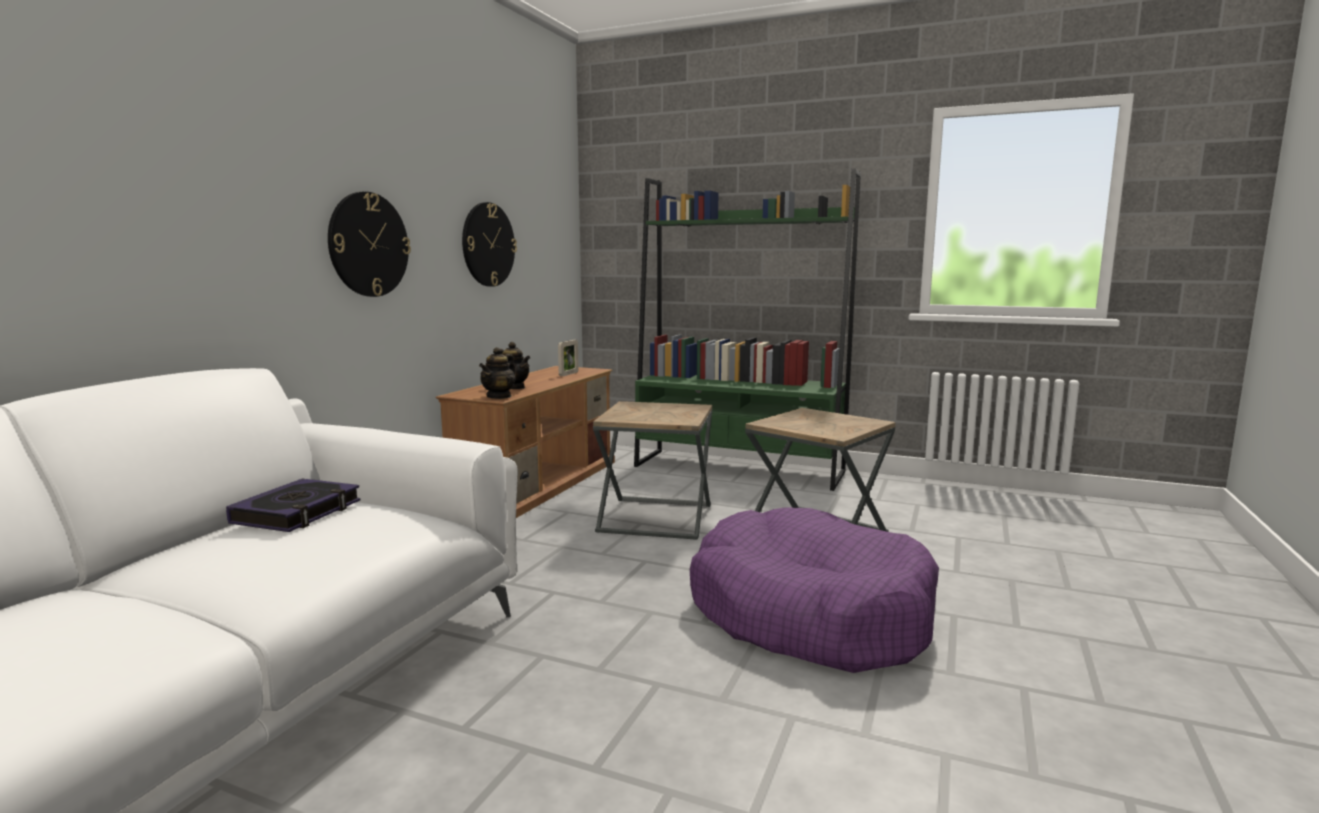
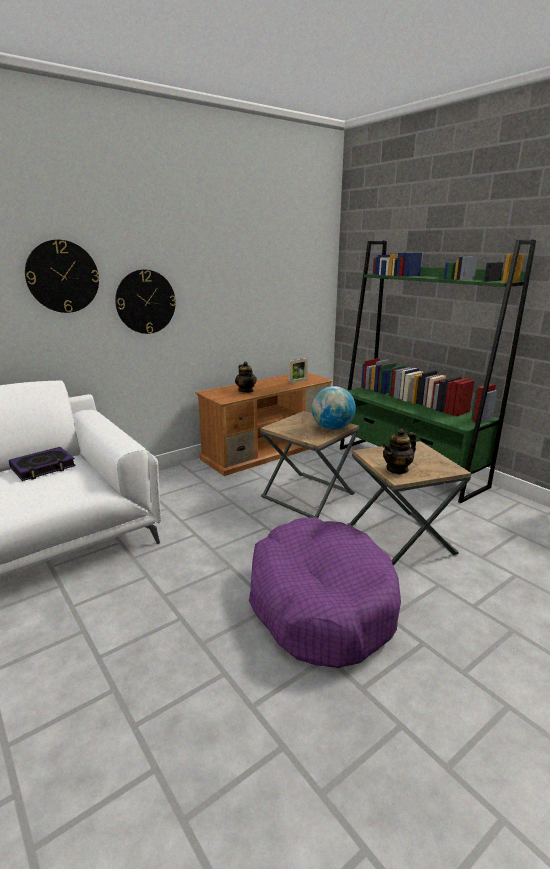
camera: 30 degrees right, 10 degrees up
wall clock [462,202,517,287] -> wall clock moved to [25,240,99,313]
teapot [479,347,515,399] -> teapot moved to [383,428,416,475]
none -> globe [312,386,356,430]

